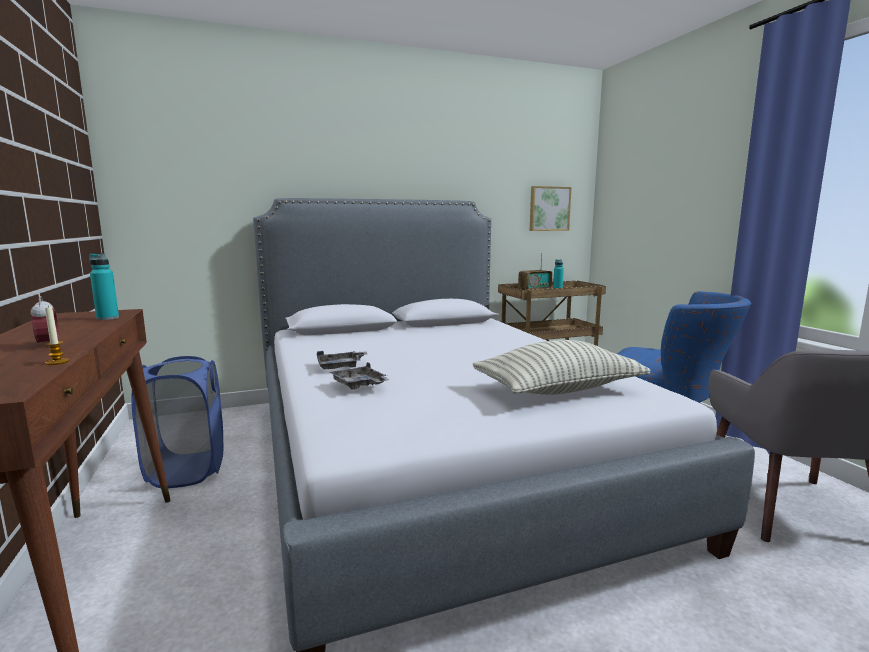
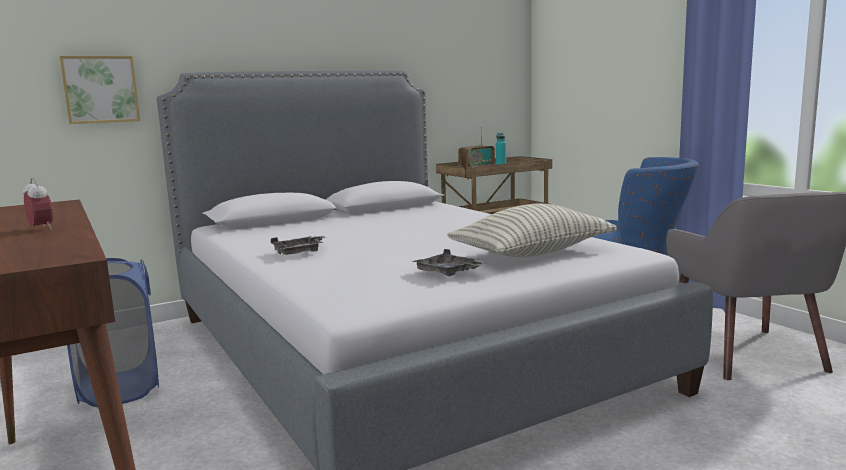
camera: 10 degrees left, 0 degrees up
candle [45,306,70,365] -> none
turquoise bottle [89,254,119,320] -> none
grey tray [330,362,390,389] -> grey tray moved to [411,249,488,276]
picture [530,186,572,231] -> picture moved to [59,56,140,124]

